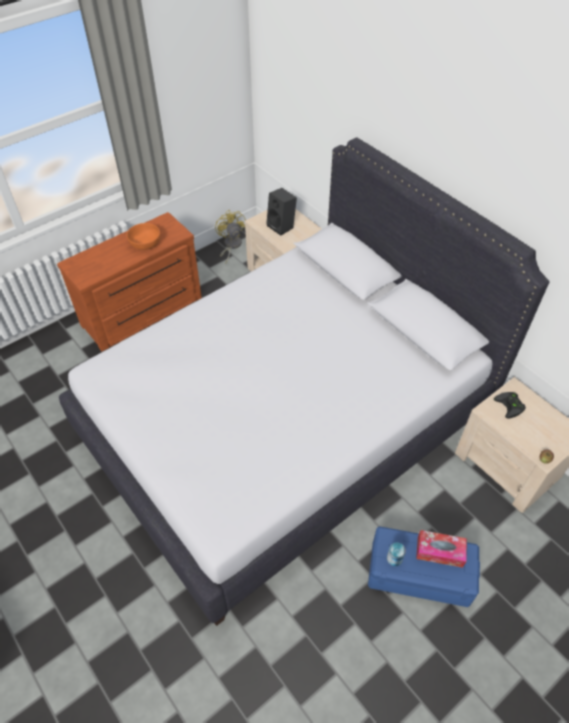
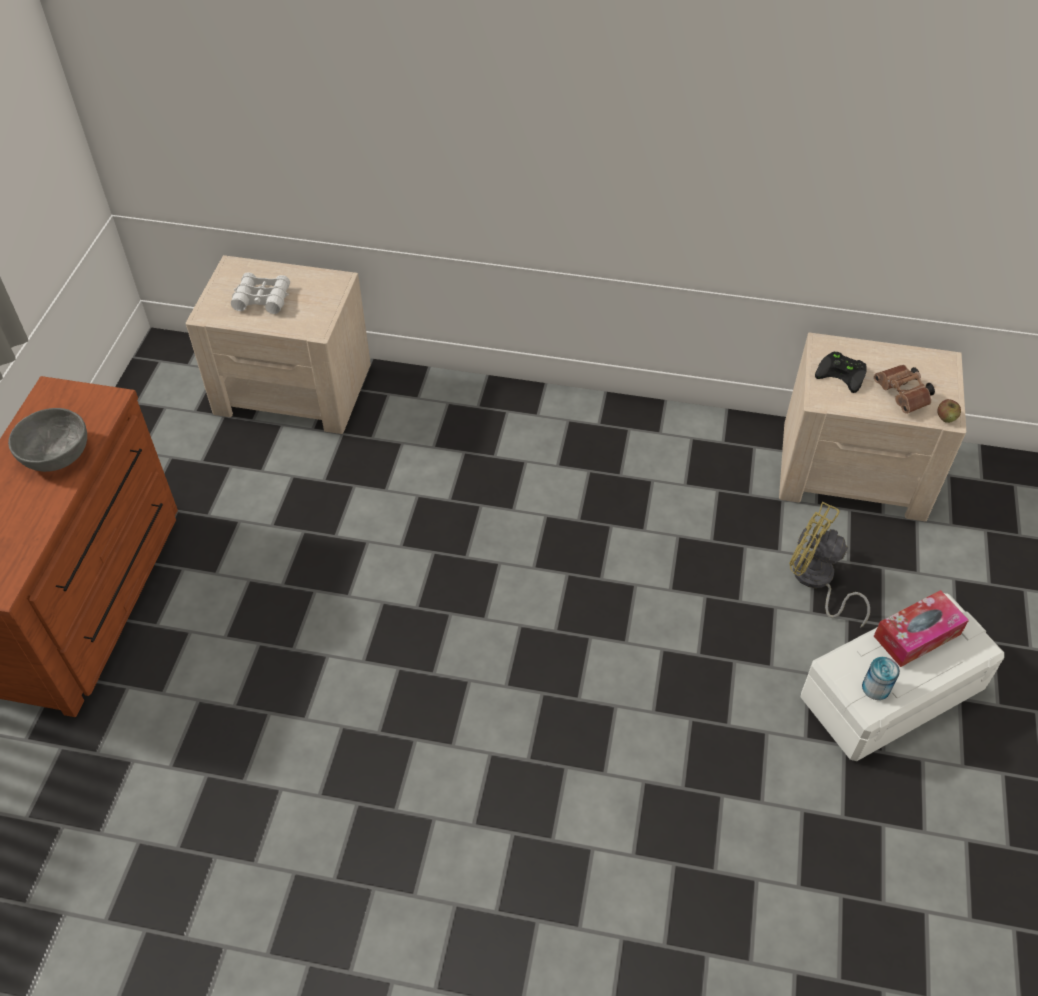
camera: 40 degrees left, 0 degrees up
white bed [59,137,549,626] -> none
orange bowl [126,223,160,250] -> grey bowl [8,408,87,472]
yellow fan [215,210,246,264] -> yellow fan moved to [789,502,870,628]
black speaker [266,188,297,235] -> white binoculars [231,272,290,314]
blue storage box [368,526,480,607] -> white storage box [801,593,1004,761]
none -> brown binoculars [874,365,935,414]

